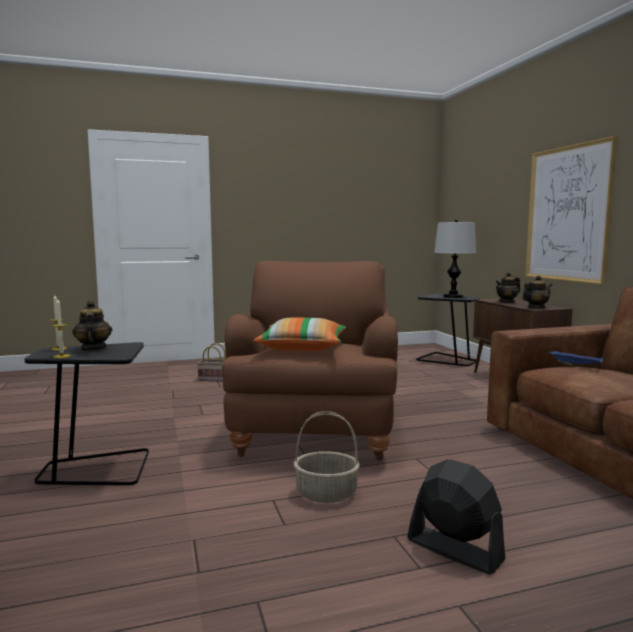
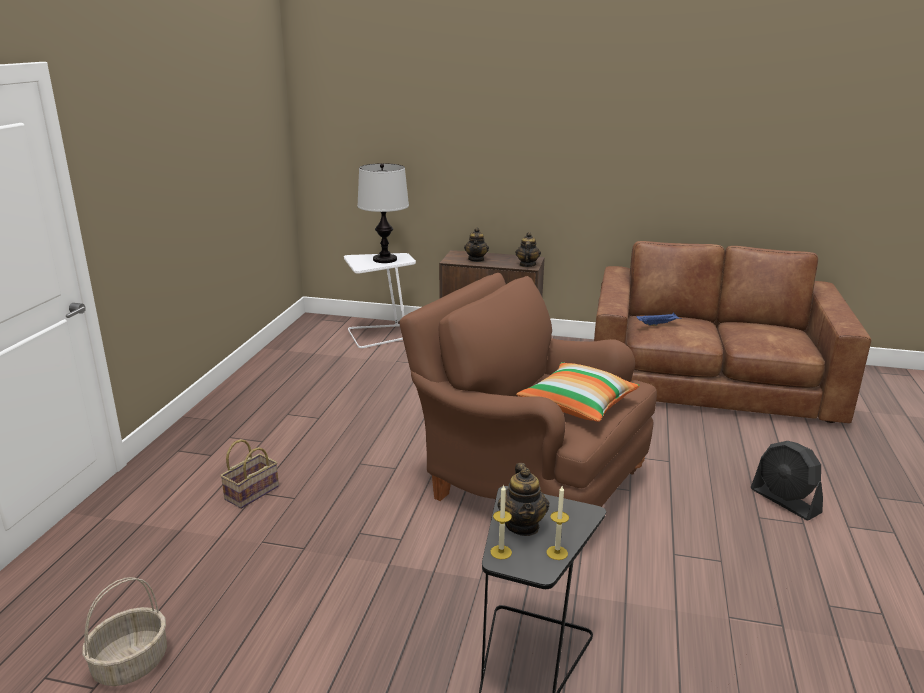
camera: 60 degrees left, 15 degrees up
teapot [72,300,112,351] -> teapot turned 105 degrees counterclockwise [498,463,549,536]
basket [294,411,360,503] -> basket moved to [82,577,167,686]
black fan [407,459,505,575] -> black fan turned 105 degrees counterclockwise [751,441,823,520]
black side table [416,294,480,366] -> white side table [344,253,416,348]
picture [525,136,617,284] -> none

